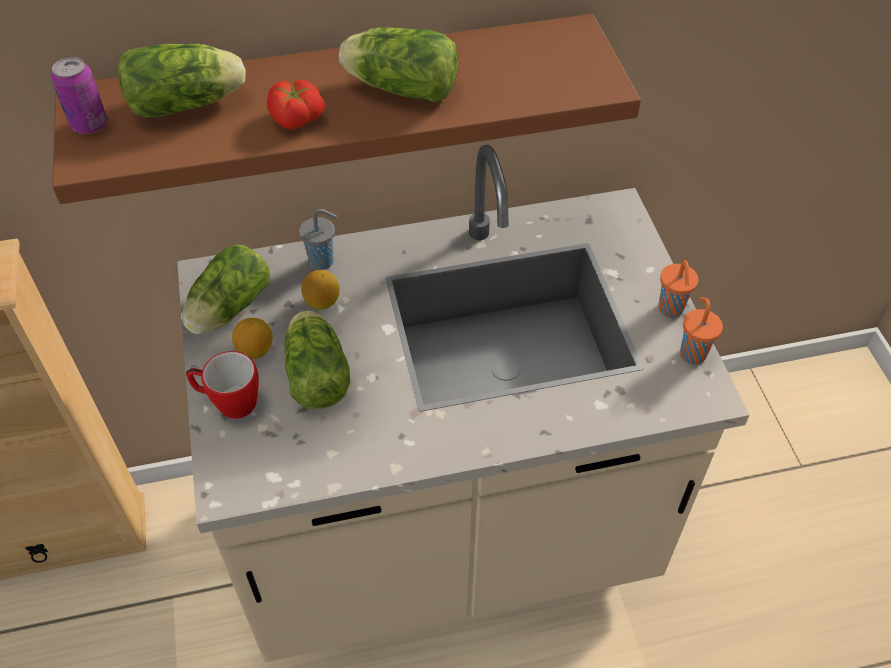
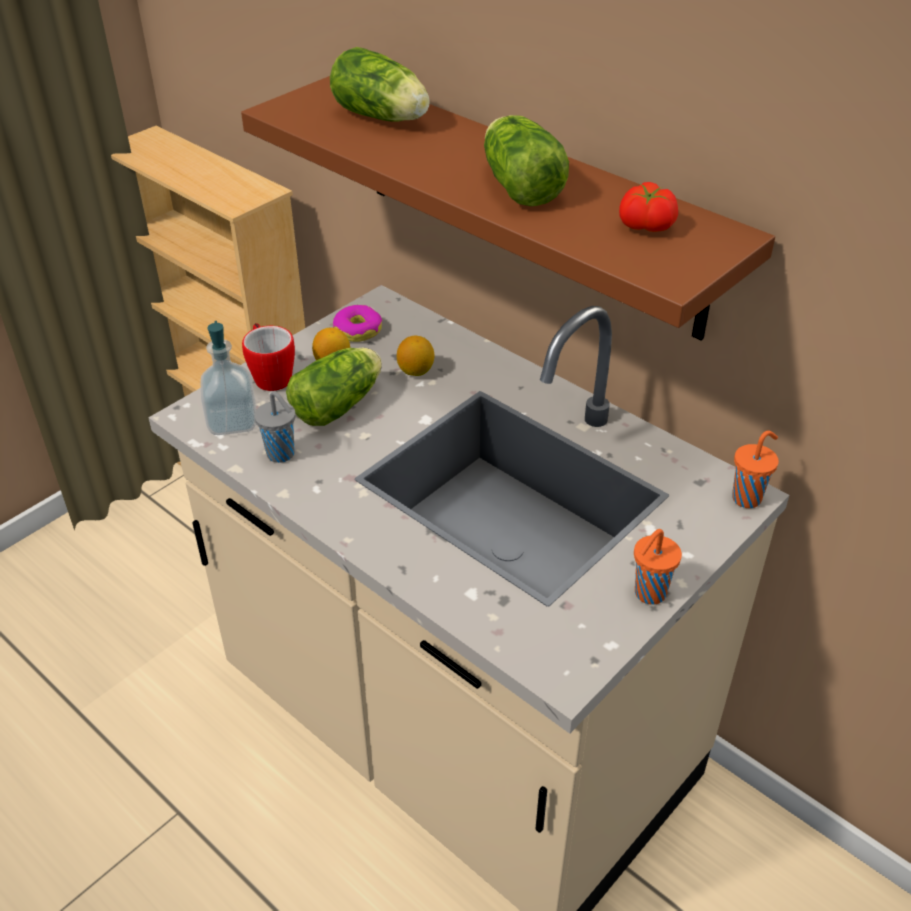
camera: 55 degrees right, 10 degrees down
can [51,57,107,134] -> none
lettuce [182,245,270,334] -> donut [333,305,382,342]
tomato [267,80,325,129] -> tomato moved to [619,182,678,232]
grey cup [299,209,337,270] -> grey cup moved to [254,391,296,463]
orange cup [680,297,723,365] -> orange cup moved to [732,430,779,508]
none -> soap dispenser [201,321,256,435]

